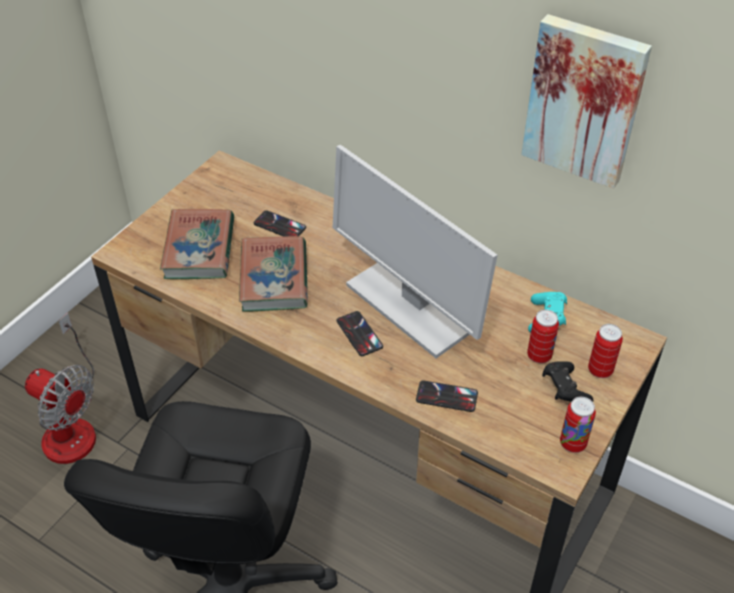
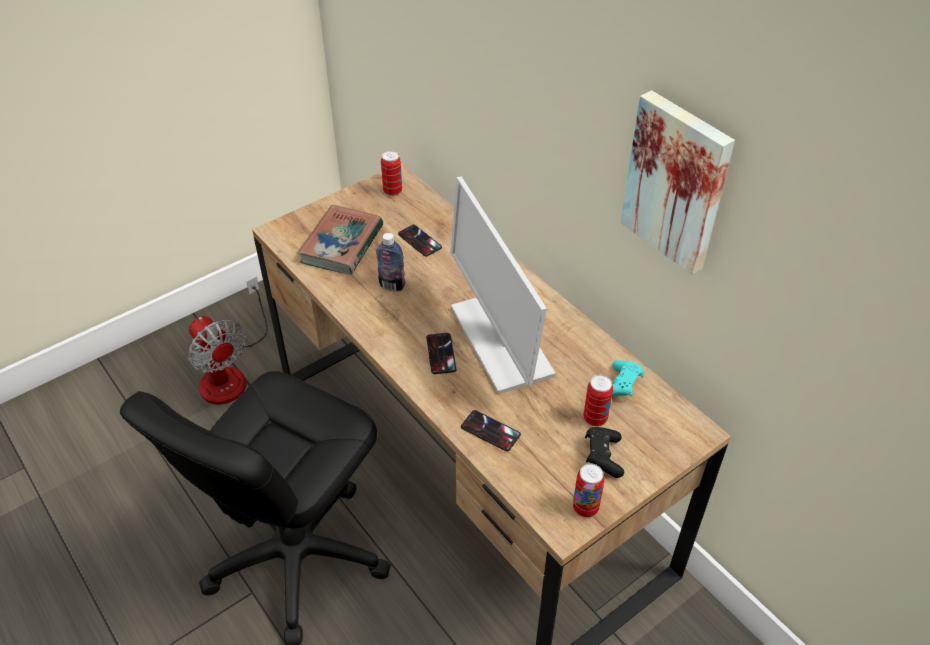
camera: 20 degrees right, 0 degrees up
book [239,236,308,312] -> bottle [376,233,405,291]
can [588,324,623,378] -> can moved to [381,151,402,196]

